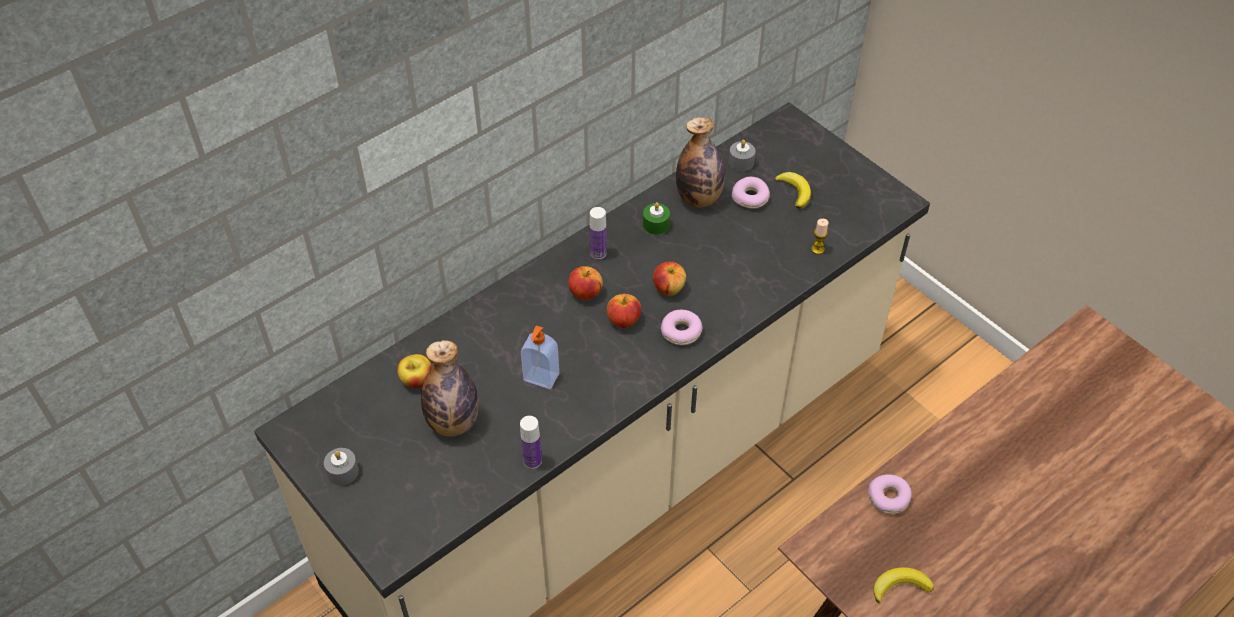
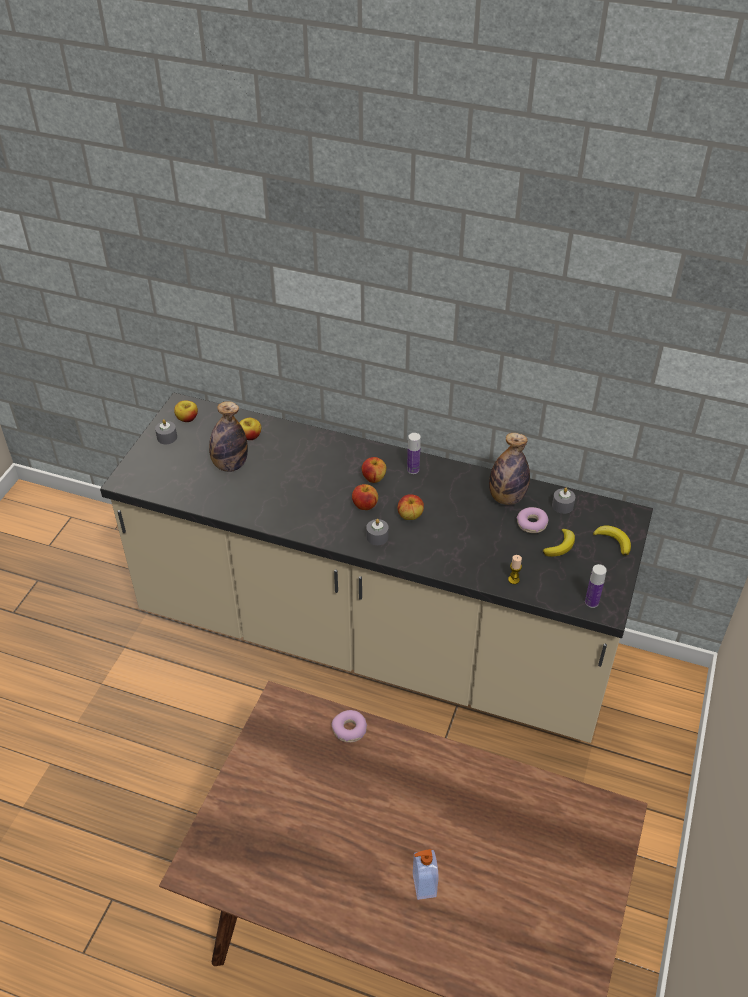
camera: 60 degrees right, 5 degrees down
bottle [520,416,542,469] -> bottle moved to [585,564,607,608]
soap dispenser [521,326,559,389] -> soap dispenser moved to [413,849,439,900]
green candle [643,202,670,235] -> none
donut [661,310,702,345] -> grey candle [366,519,389,545]
banana [873,567,934,603] -> banana moved to [593,526,631,556]
none -> apple [174,401,198,422]

